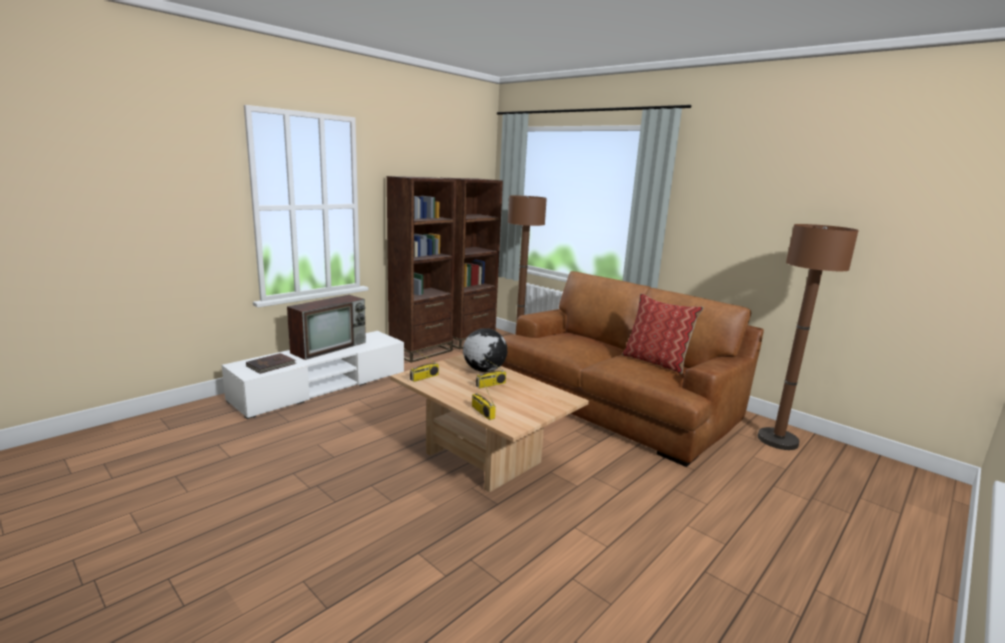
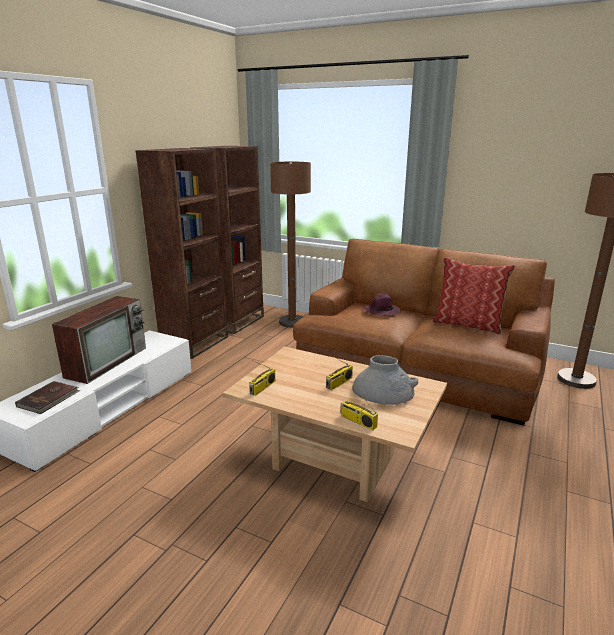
camera: 15 degrees left, 5 degrees up
globe [463,328,507,372] -> none
none -> grey vase [352,355,418,405]
none -> purple hat [364,293,400,316]

